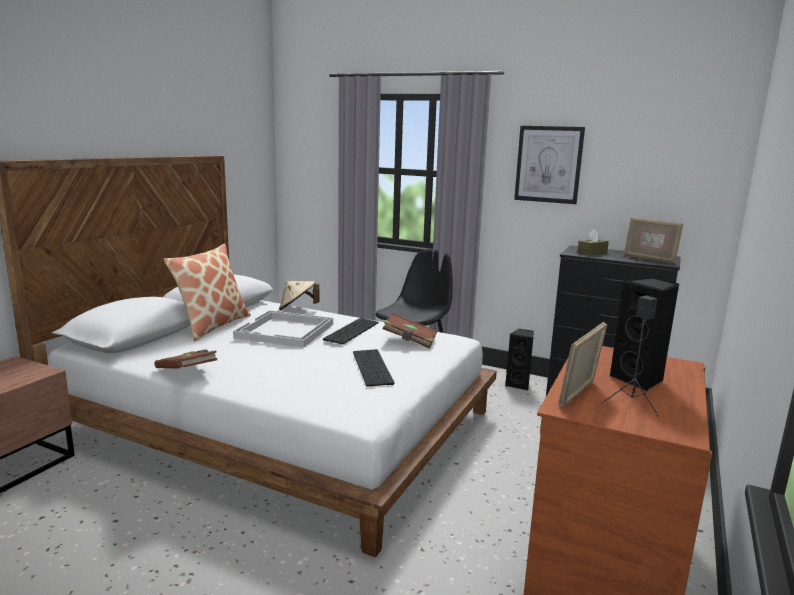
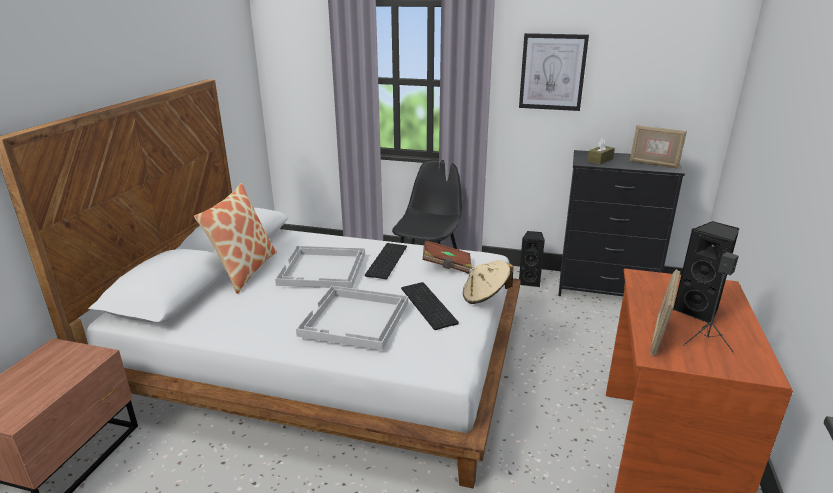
camera: 10 degrees left, 10 degrees up
brown book [155,349,217,368] -> none
beige hat [279,281,320,310] -> beige hat moved to [463,260,513,304]
none -> white tray [296,286,408,350]

